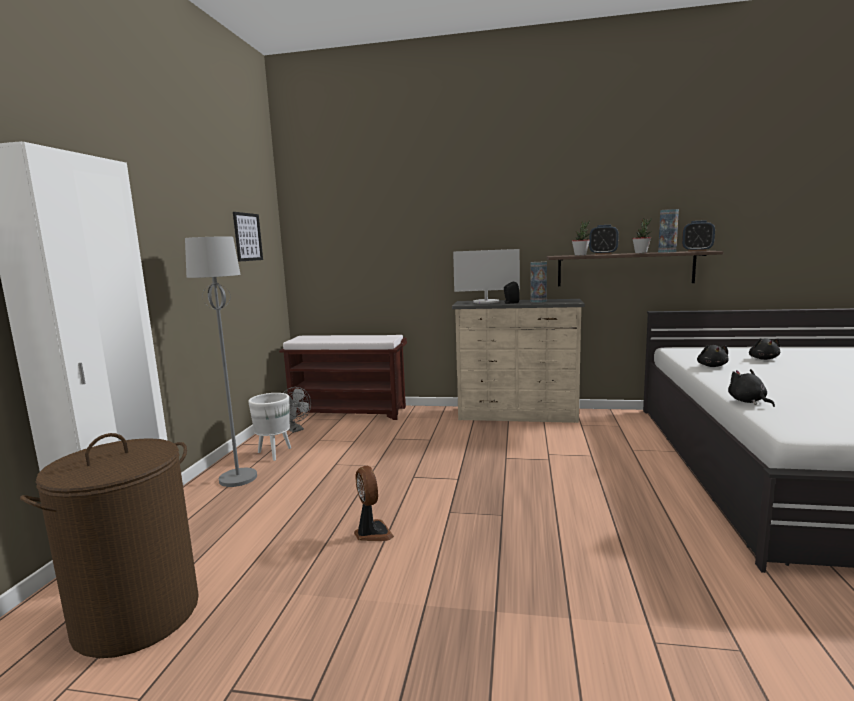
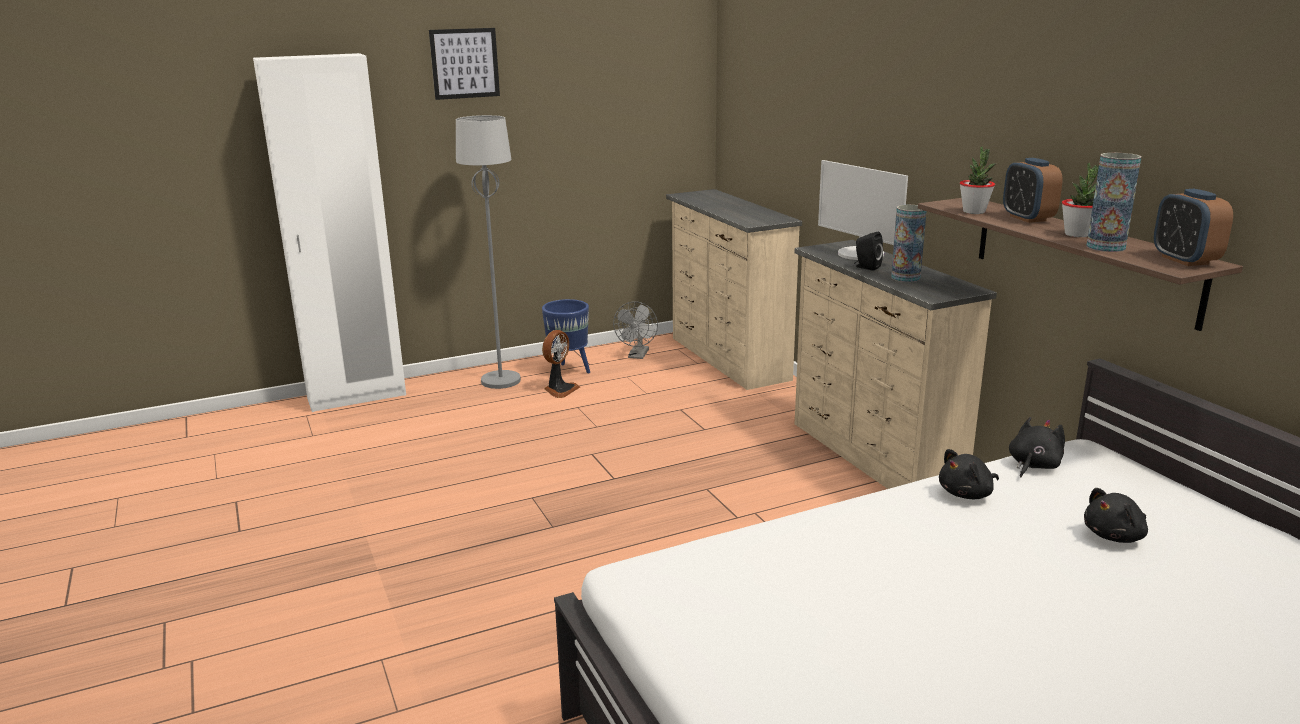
camera: 55 degrees right, 10 degrees up
brown laundry basket [20,433,199,658] -> none
picture [233,212,263,262] -> picture moved to [429,28,500,100]
white planter [248,393,291,461] -> blue planter [542,299,590,373]
brown bench [279,335,407,420] -> beige dresser [666,189,802,390]
fan [354,466,394,541] -> fan moved to [542,330,580,398]
black plush toy [728,369,775,407] -> black plush toy moved to [1009,417,1065,477]

